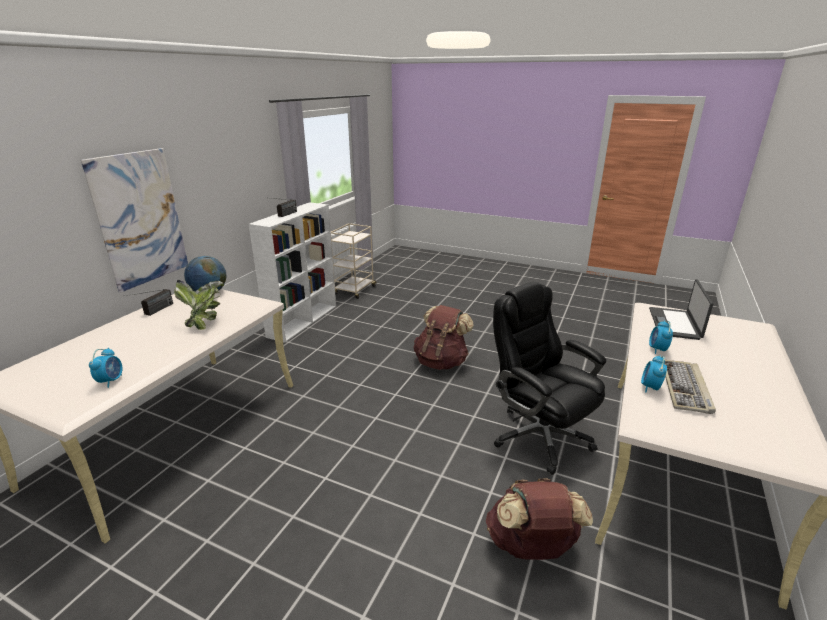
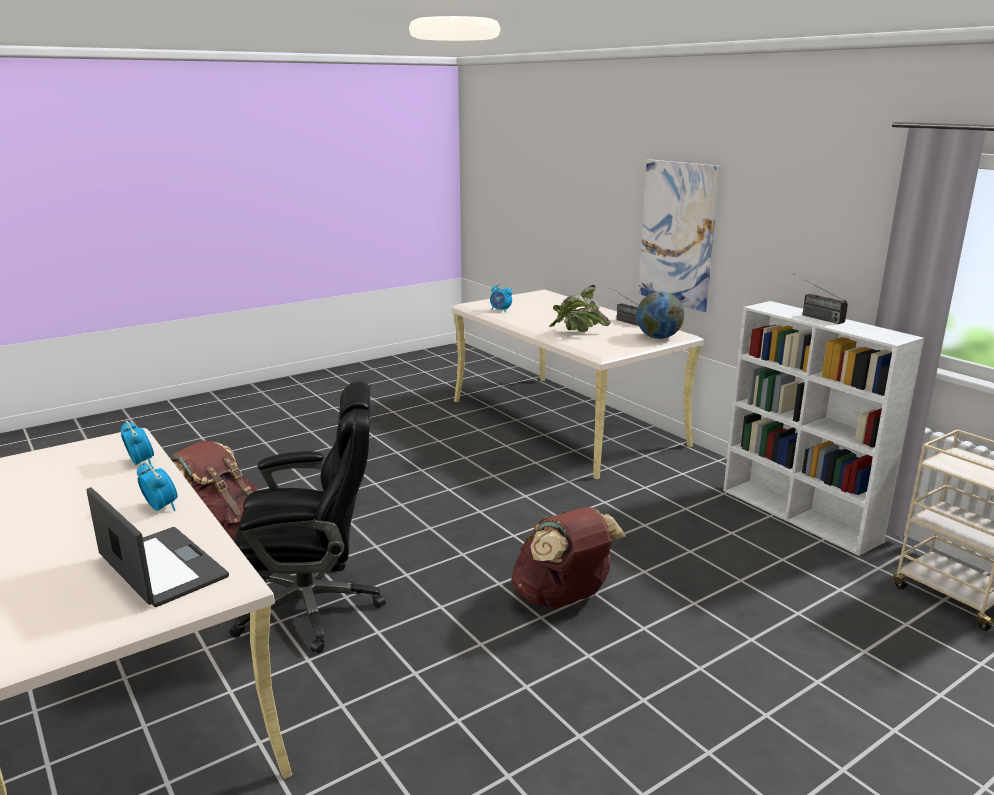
camera: 120 degrees right, 5 degrees down
keyboard [665,360,716,414] -> none

